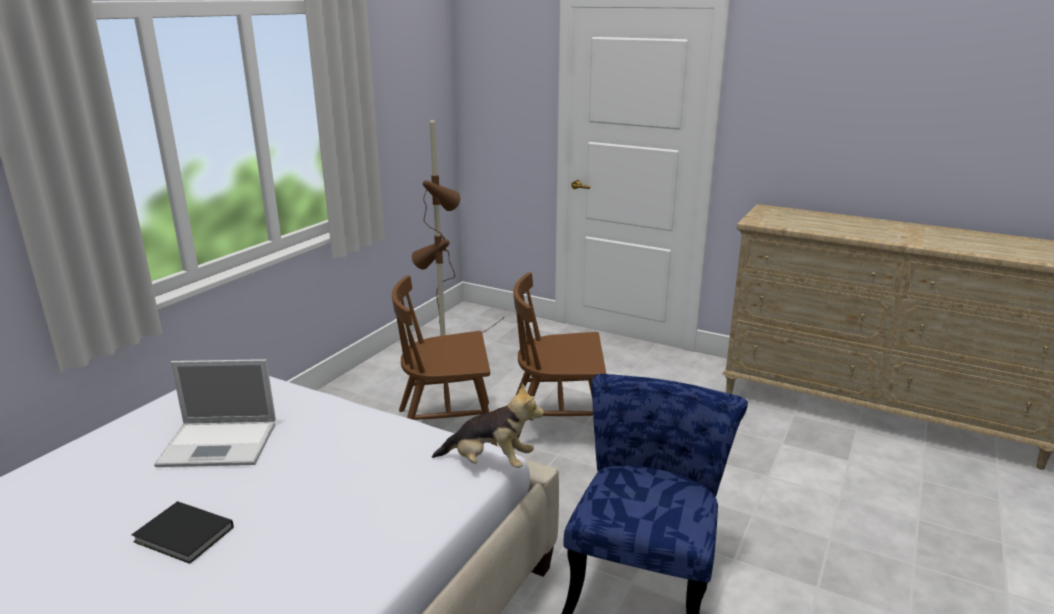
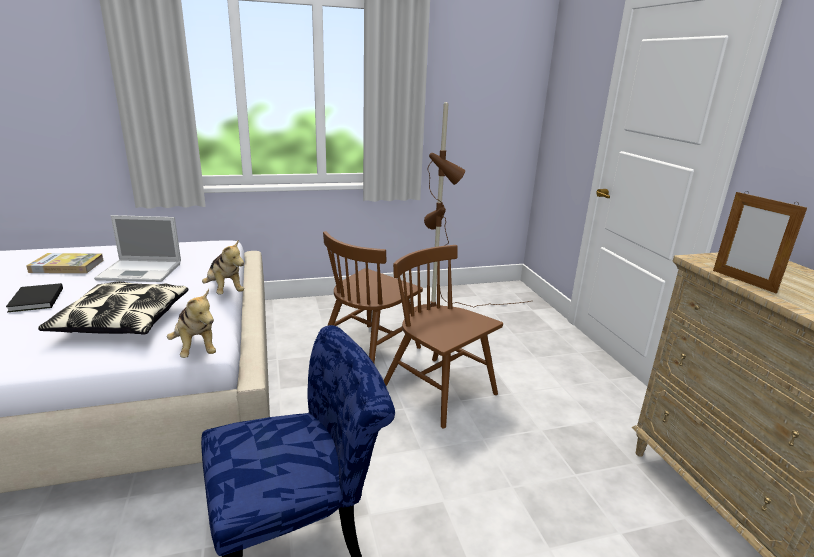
camera: 45 degrees right, 0 degrees up
laptop [154,359,276,467] -> laptop turned 45 degrees counterclockwise [94,215,181,282]
brown chair [392,275,497,446] -> brown chair turned 90 degrees counterclockwise [323,231,423,363]
none -> book [26,253,104,273]
none -> pillow [38,281,189,335]
none -> plush toy [202,240,244,295]
none -> picture frame [713,191,807,294]

